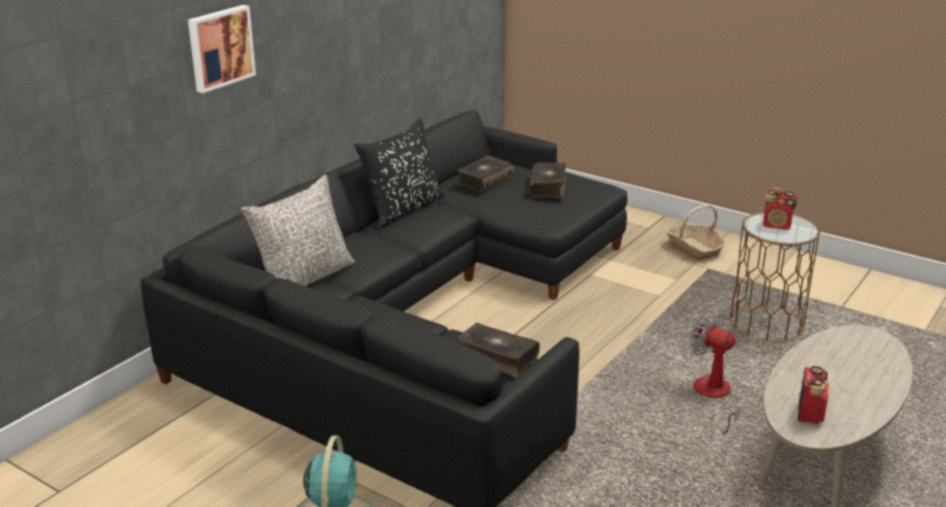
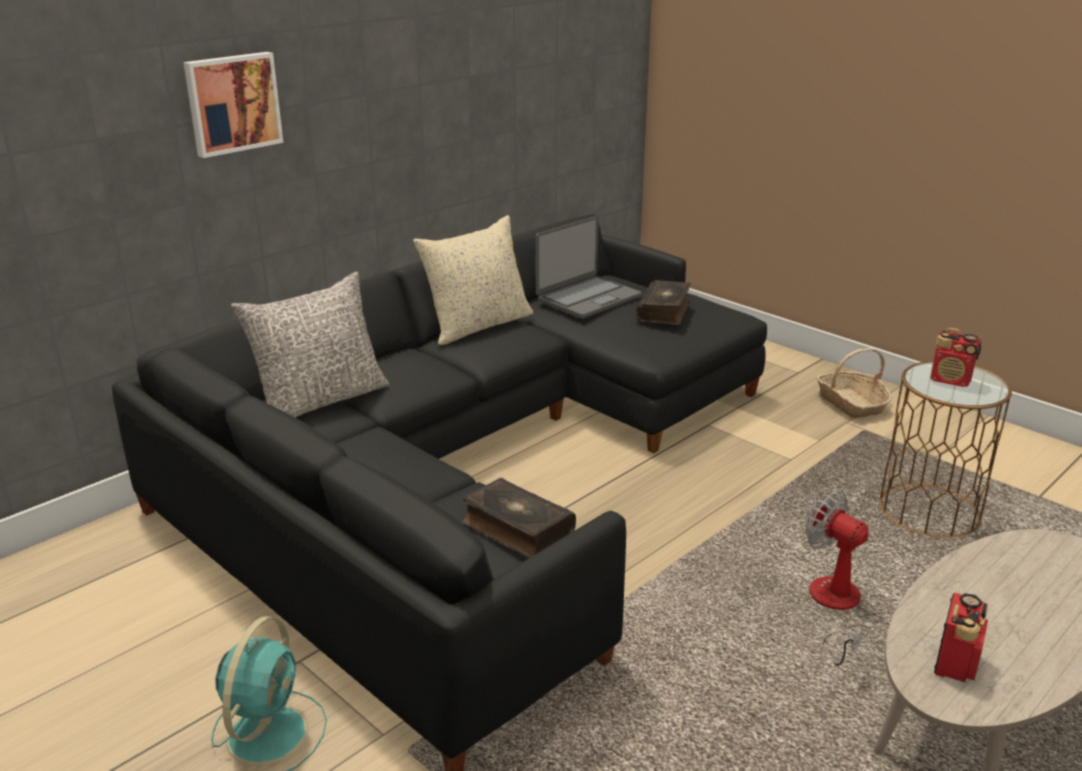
camera: 10 degrees right, 0 degrees up
black pillow [354,118,445,228] -> beige pillow [413,215,533,345]
book [457,155,514,192] -> laptop [536,216,642,319]

